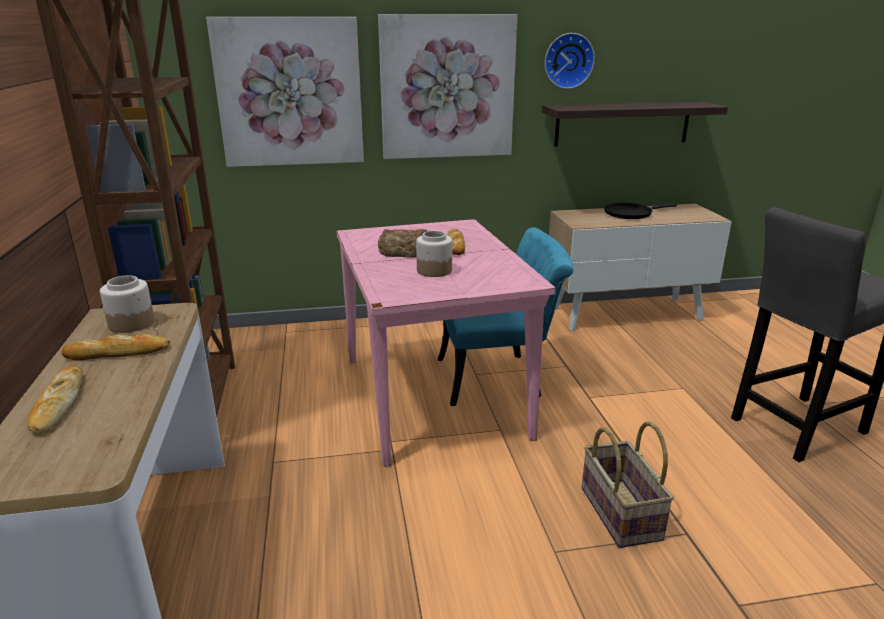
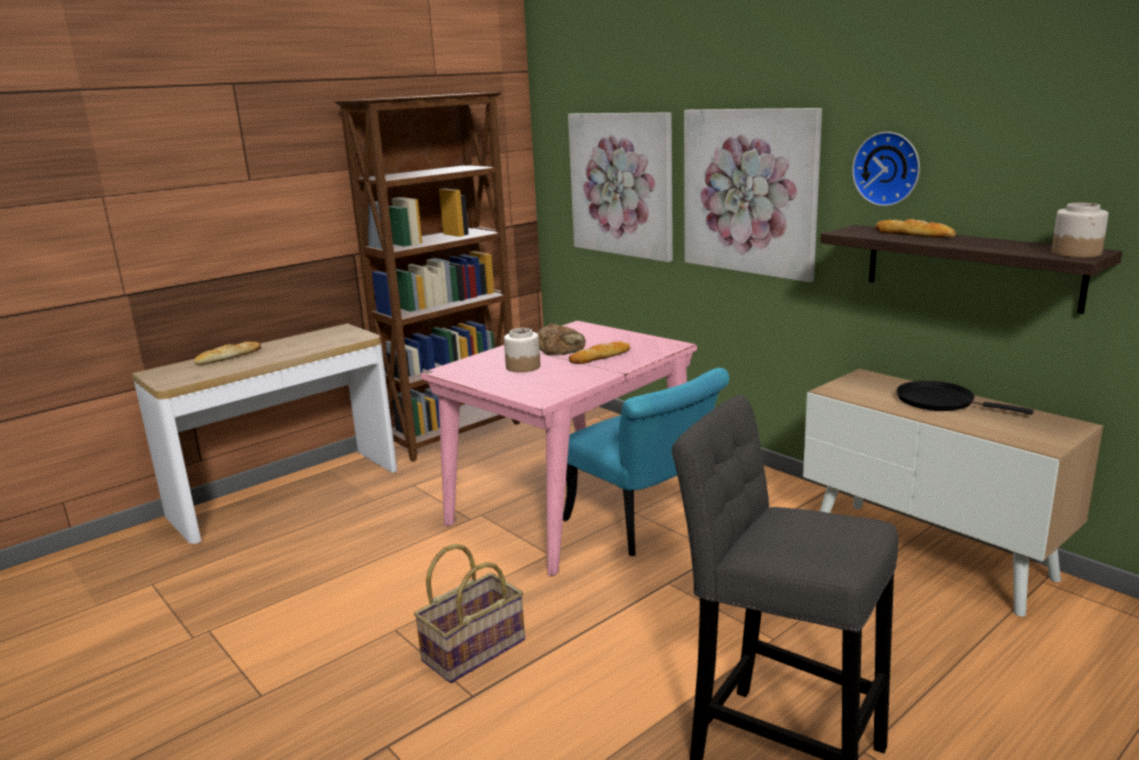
camera: 60 degrees right, 5 degrees down
bread [61,334,170,361] -> bread moved to [875,219,956,238]
jar [100,275,154,333] -> jar moved to [1052,203,1109,258]

